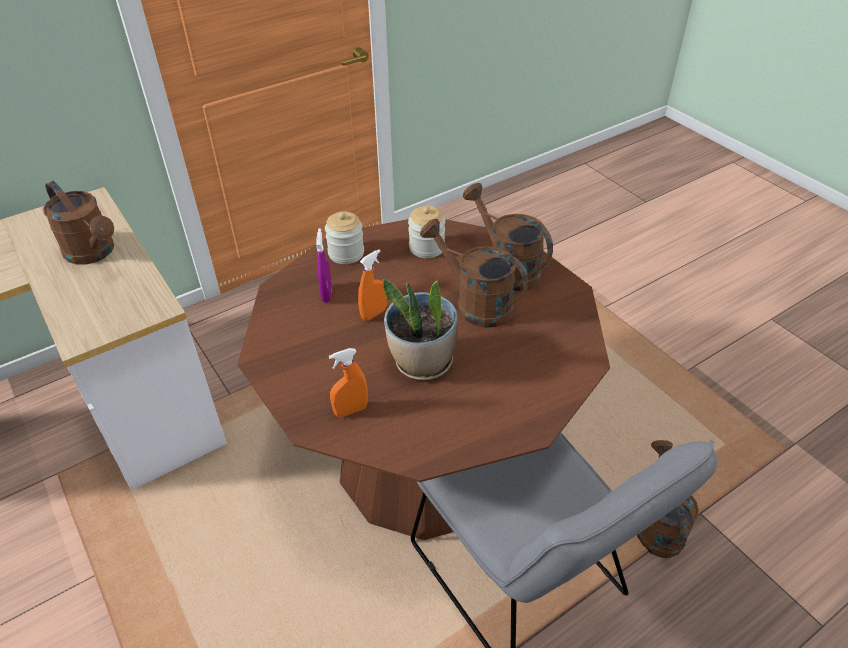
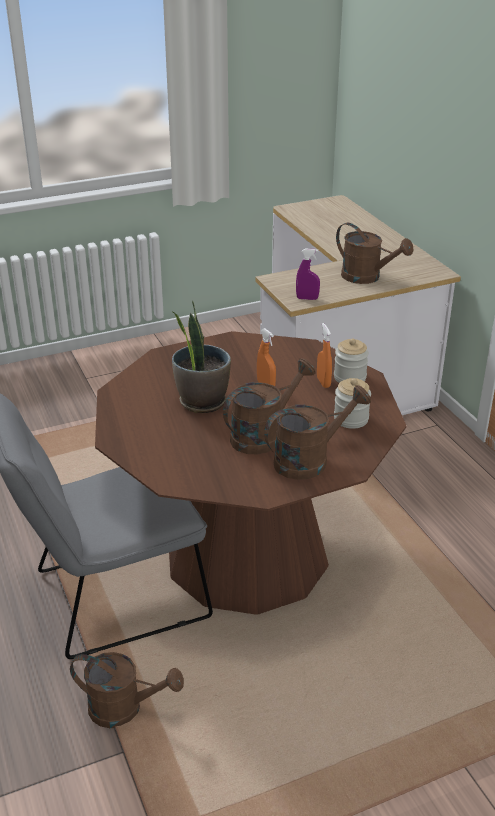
camera: 100 degrees right, 10 degrees down
brown watering can [43,181,114,265] -> brown watering can turned 105 degrees counterclockwise [336,223,414,284]
purple spray bottle [316,228,332,303] -> purple spray bottle moved to [296,249,320,300]
orange spray bottle [329,348,368,417] -> orange spray bottle moved to [317,323,332,388]

